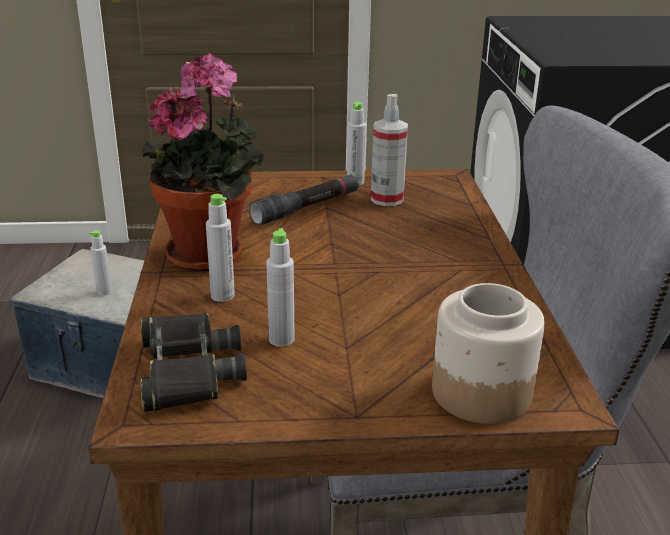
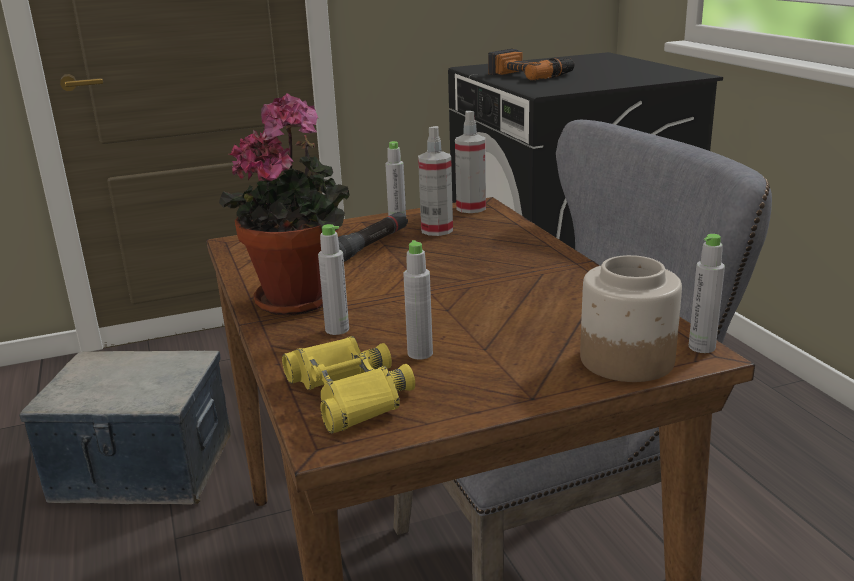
camera: 15 degrees left, 5 degrees down
grey bottle [89,230,112,296] -> grey bottle moved to [689,234,725,353]
black binoculars [141,312,247,412] -> yellow binoculars [282,336,415,434]
none -> spray bottle [455,111,486,213]
none -> power drill [488,49,575,81]

